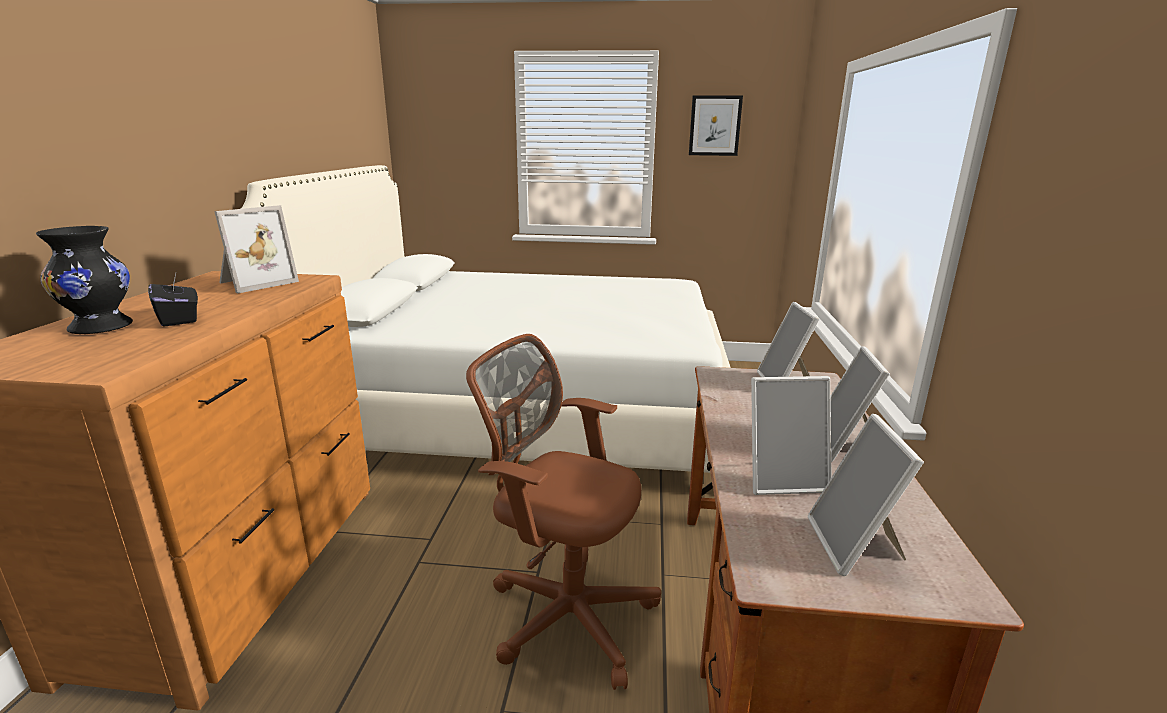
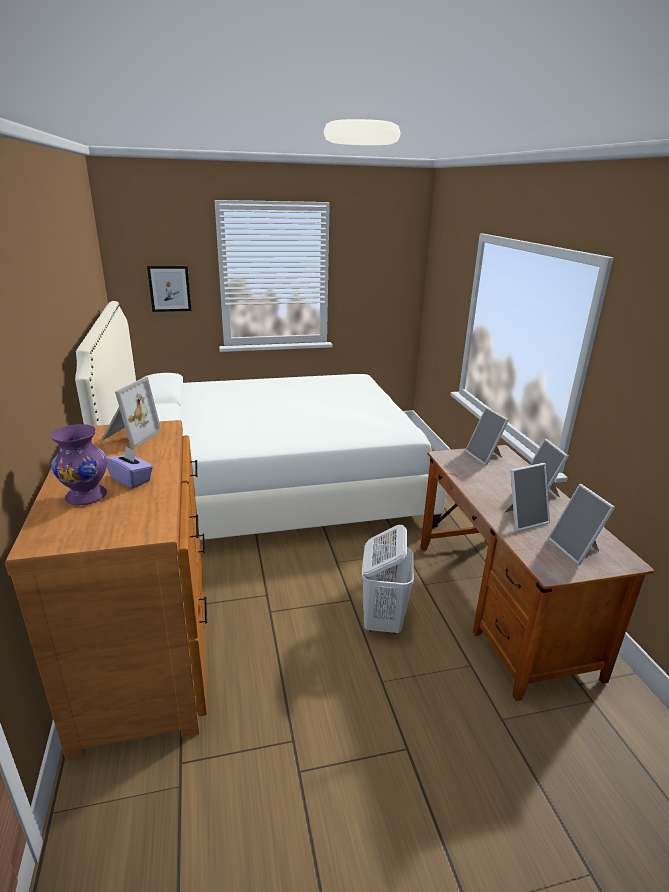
camera: 20 degrees left, 5 degrees up
black vase [36,226,133,334] -> purple vase [51,424,107,505]
black tissue box [148,271,198,327] -> purple tissue box [107,447,153,488]
brown office chair [466,334,661,690] -> white laundry basket [362,525,414,634]
picture [689,95,743,156] -> picture moved to [147,266,192,312]

